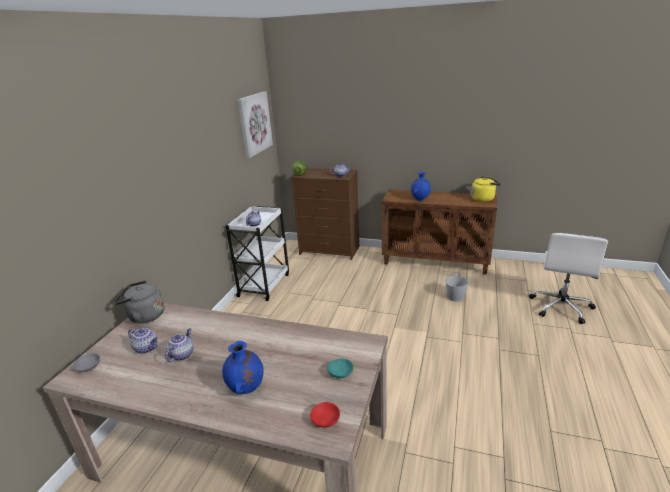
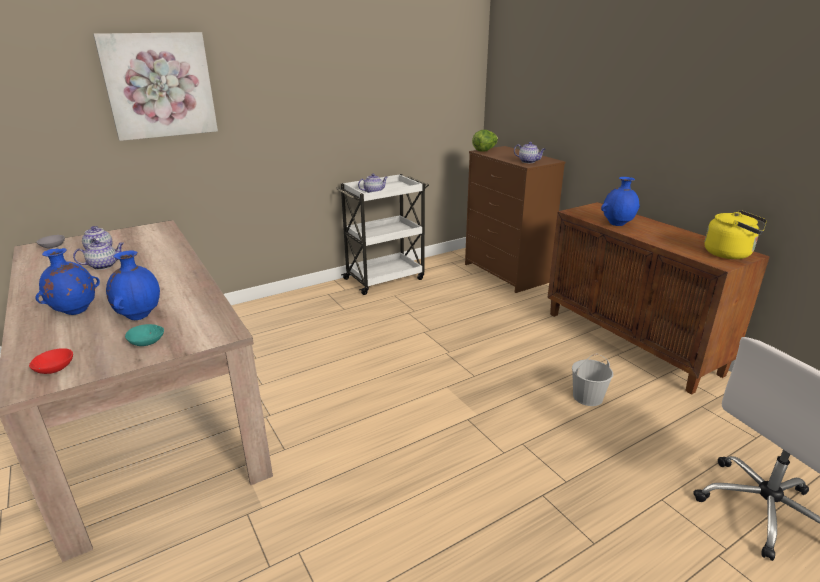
camera: 40 degrees right, 0 degrees up
grey kettle [114,280,164,324] -> none
picture [238,91,273,158] -> picture moved to [93,32,218,141]
none -> blue vase [106,251,160,320]

